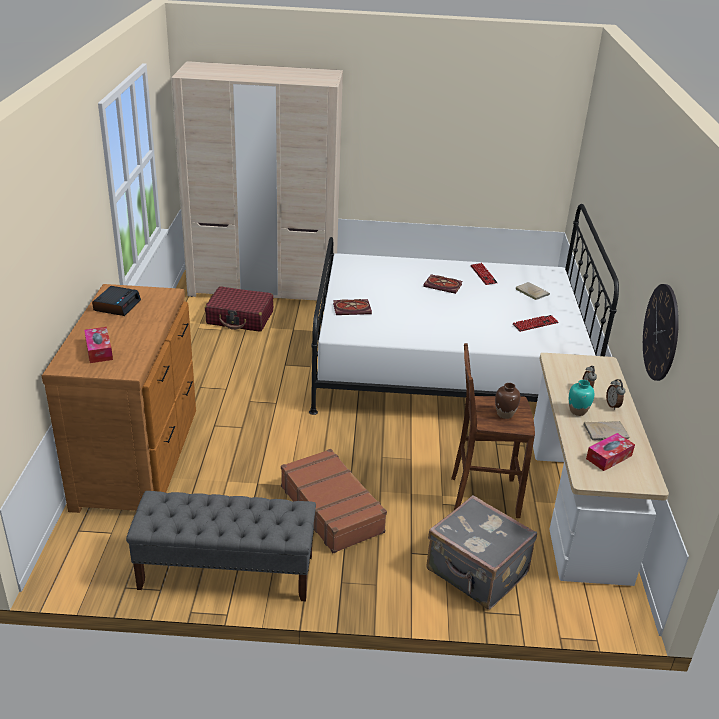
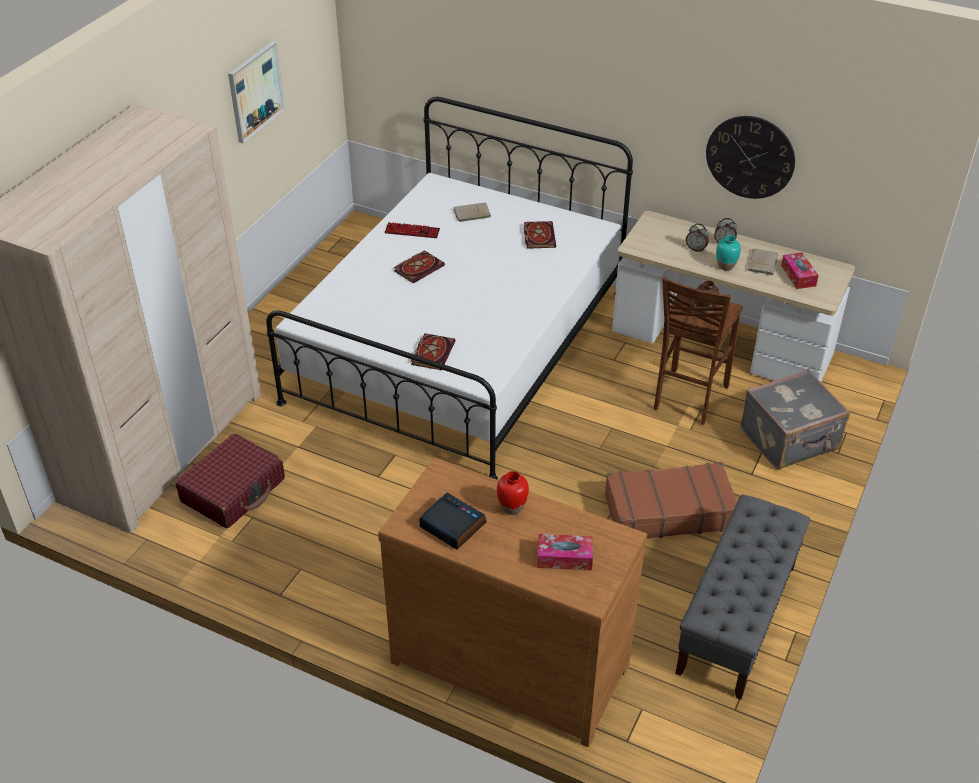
camera: 65 degrees left, 10 degrees up
keyboard [512,315,559,332] -> book [524,221,556,249]
none -> picture [228,41,285,144]
none -> red vase [497,471,529,515]

